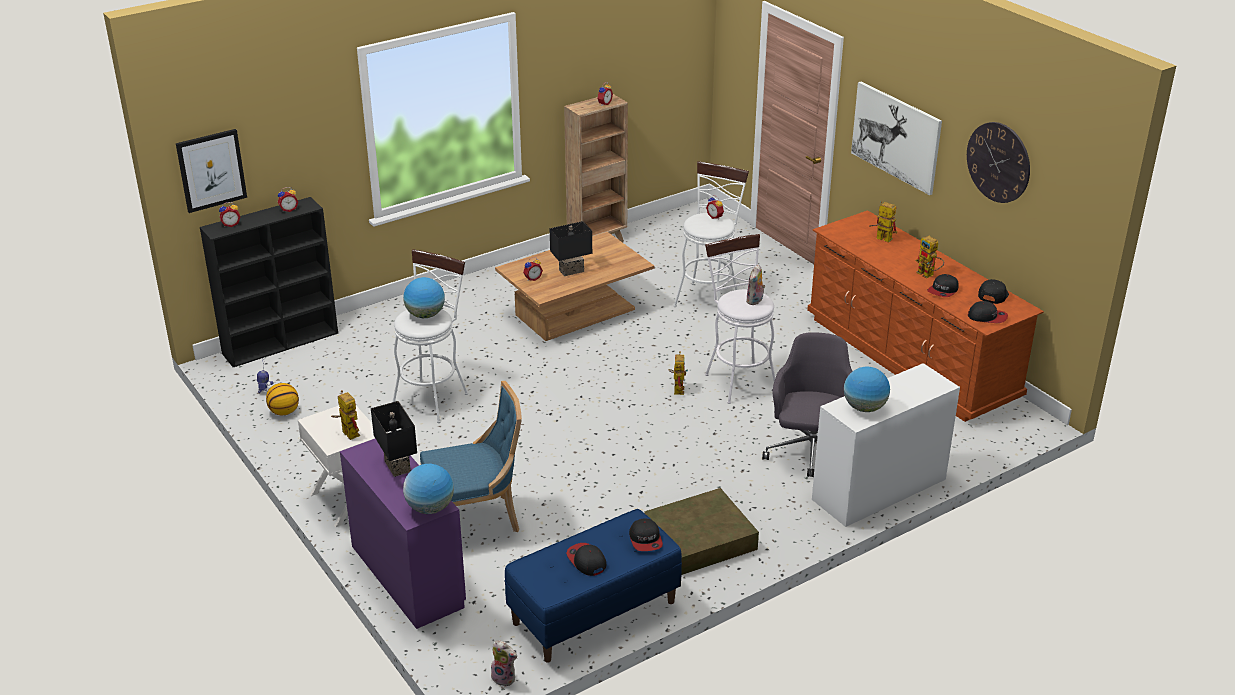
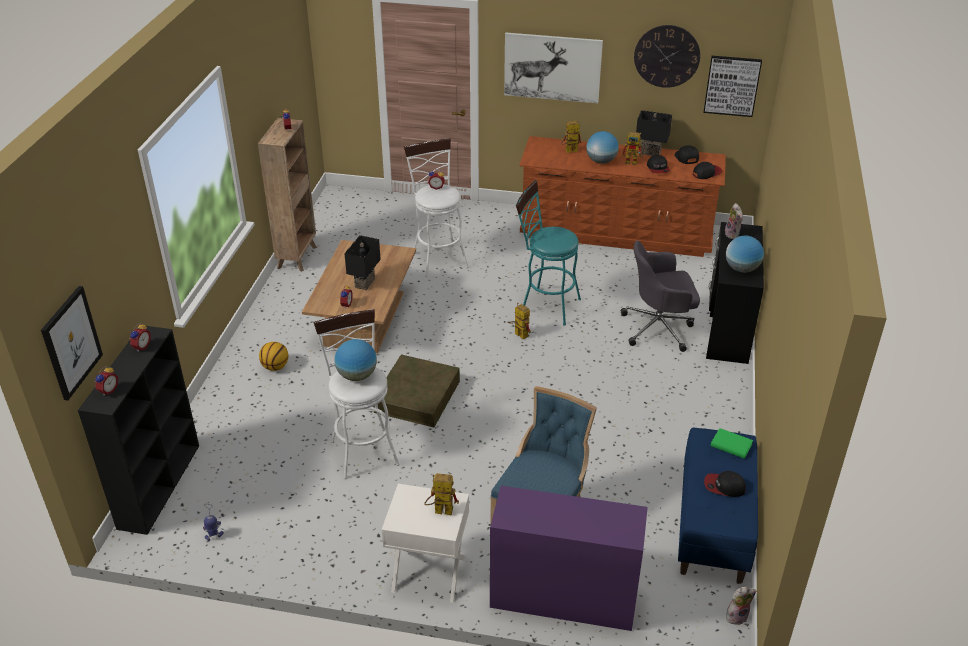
camera: 45 degrees left, 5 degrees up
basketball [266,383,299,415] -> basketball moved to [259,342,288,371]
black table lamp [371,401,417,477] -> black table lamp moved to [636,110,672,156]
globe [403,464,454,514] -> globe moved to [586,131,619,164]
cap [629,519,663,551] -> green book [711,428,753,459]
brown storage box [644,488,759,575] -> brown storage box moved to [373,354,460,428]
white stool [705,234,776,404] -> turquoise stool [516,180,581,325]
plush toy [746,264,765,305] -> plush toy moved to [725,203,743,239]
grey office chair [762,332,853,477] -> grey office chair turned 60 degrees counterclockwise [621,241,700,352]
white desk [812,363,960,527] -> black desk [706,222,764,364]
none -> picture [704,56,762,117]

